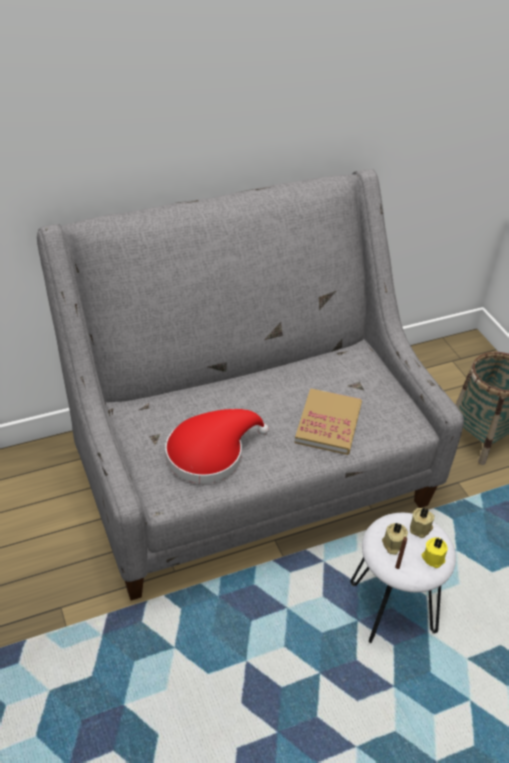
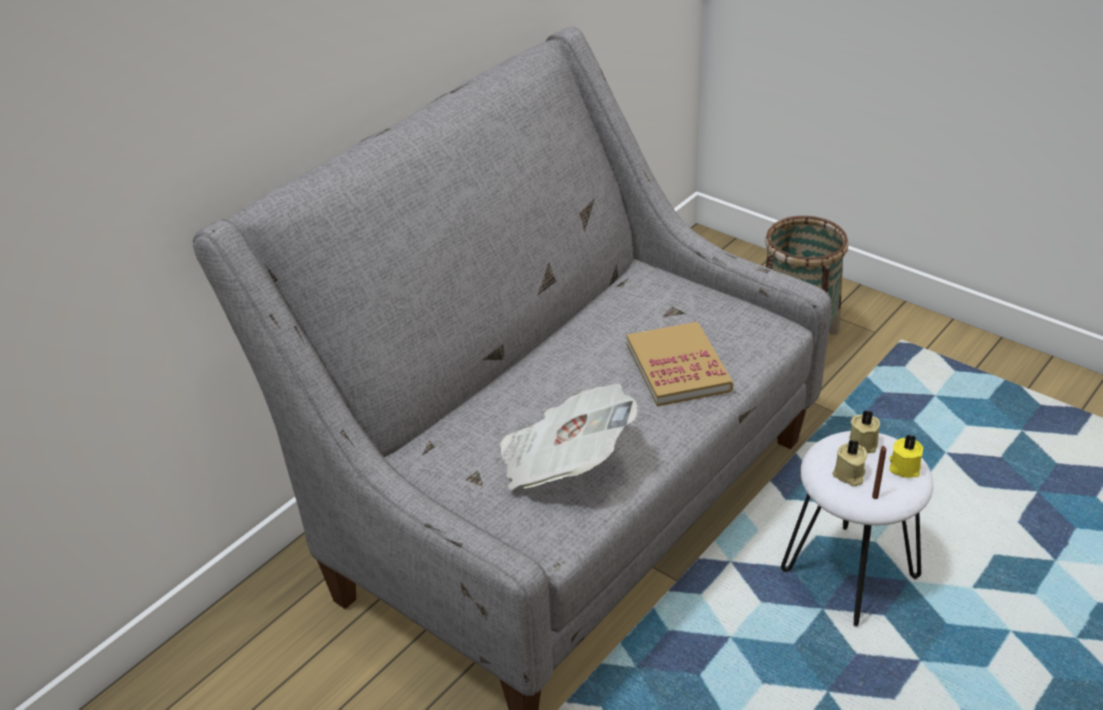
camera: 25 degrees left, 5 degrees down
red hat [165,409,269,483] -> newspaper [500,383,637,490]

